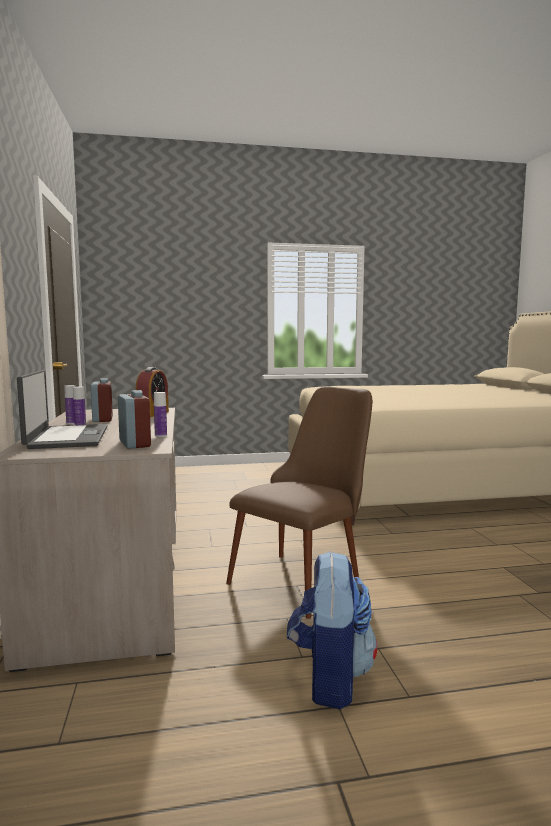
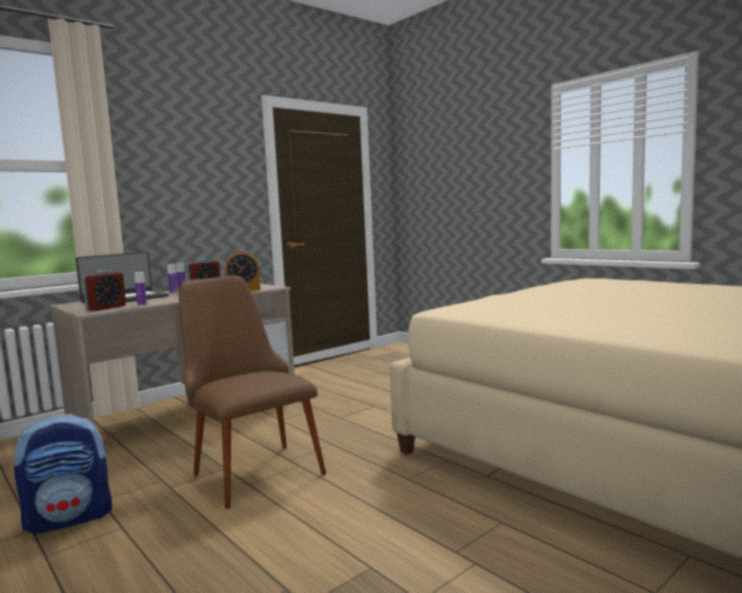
camera: 60 degrees right, 0 degrees up
brown chair [226,387,372,619] -> brown chair turned 135 degrees counterclockwise [179,276,326,509]

